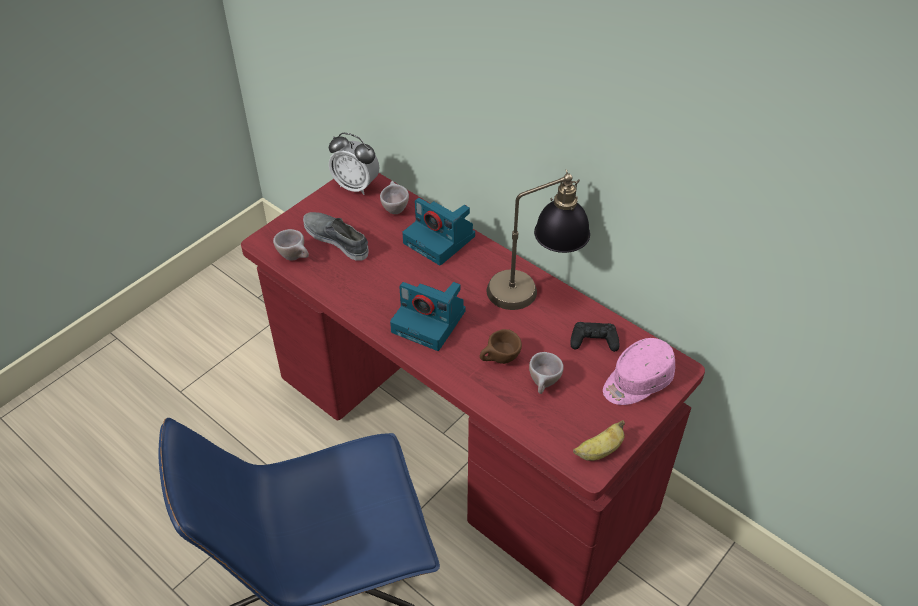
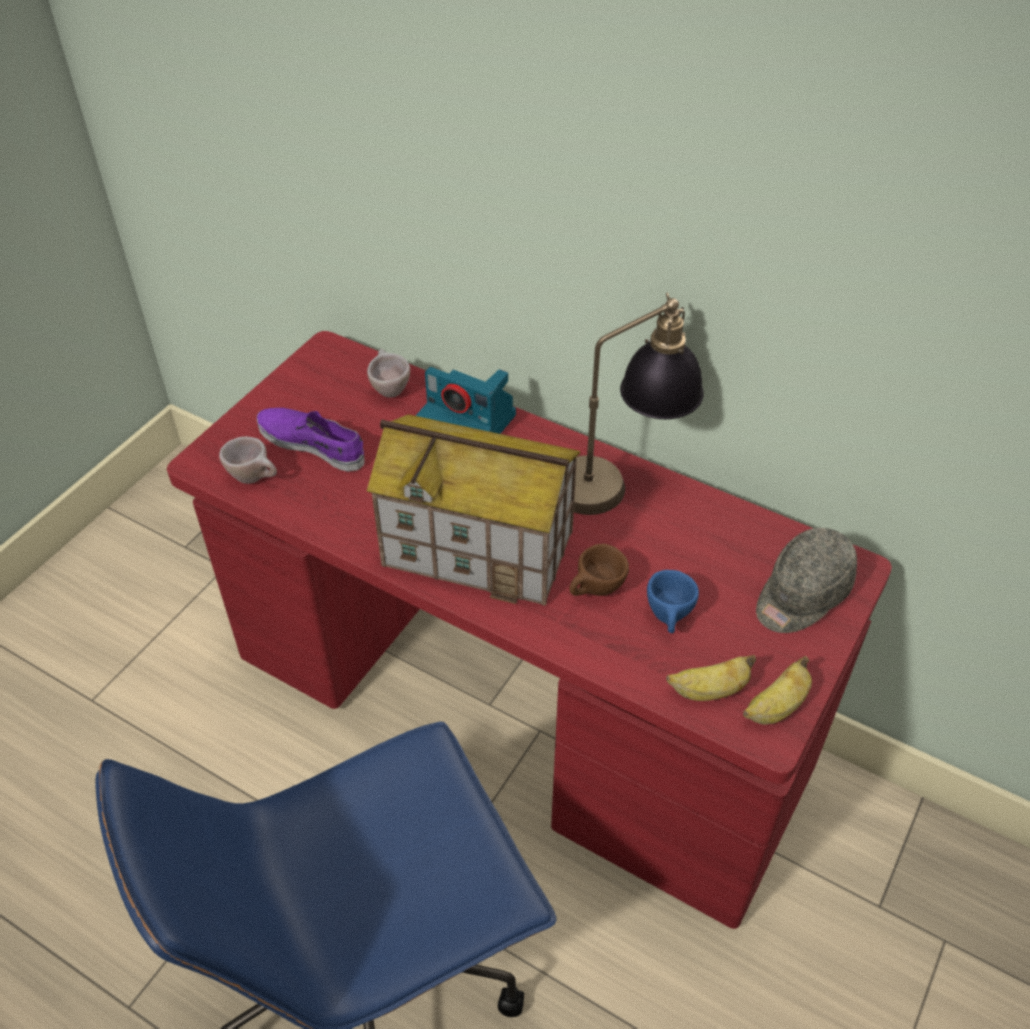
camera: 10 degrees left, 0 degrees up
grey shoe [303,212,369,261] -> purple shoe [257,408,365,472]
alarm clock [329,133,380,195] -> none
camera [390,282,465,351] -> toy house [367,414,580,606]
beige cup [529,352,564,394] -> blue cup [647,570,699,633]
black game controller [570,322,619,352] -> none
pink cap [603,338,675,405] -> grey cap [756,528,857,633]
none -> banana [666,655,756,701]

